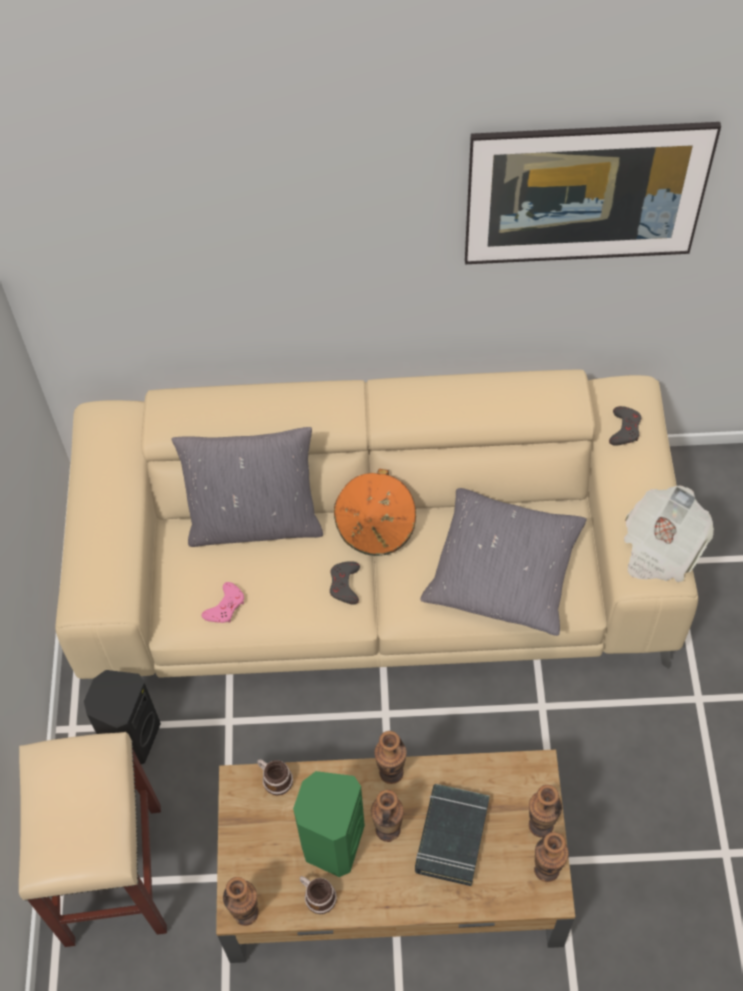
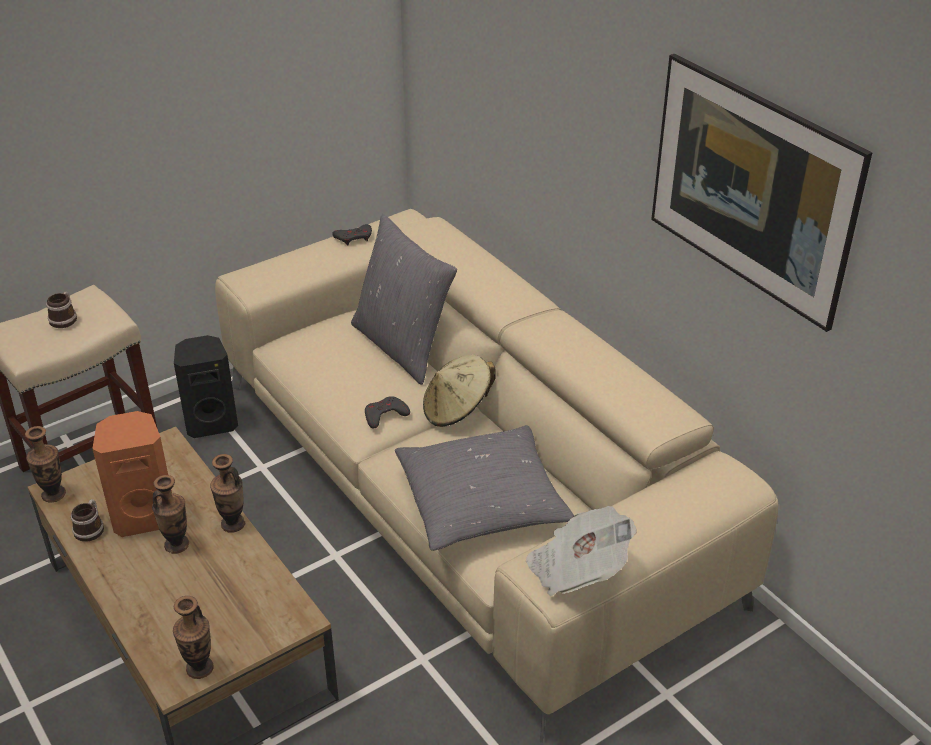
camera: 55 degrees right, 20 degrees down
pink game controller [202,582,244,623] -> none
mug [257,759,293,795] -> mug moved to [46,292,77,328]
green speaker [293,771,365,877] -> orange speaker [92,411,172,537]
orange hat [334,469,416,556] -> beige hat [423,355,496,427]
black book [415,784,490,886] -> none
vase [529,785,562,837] -> none
grey game controller [609,406,641,446] -> grey game controller moved to [332,224,372,245]

